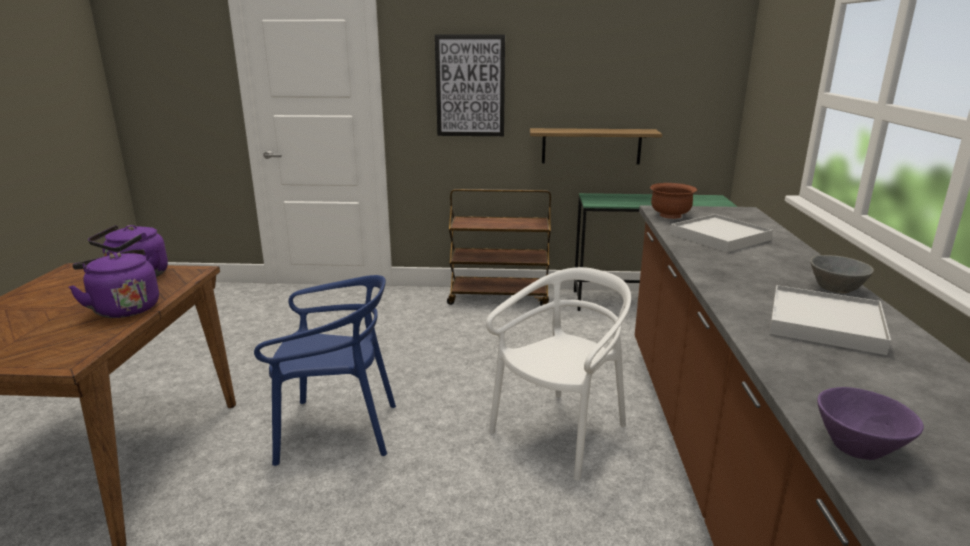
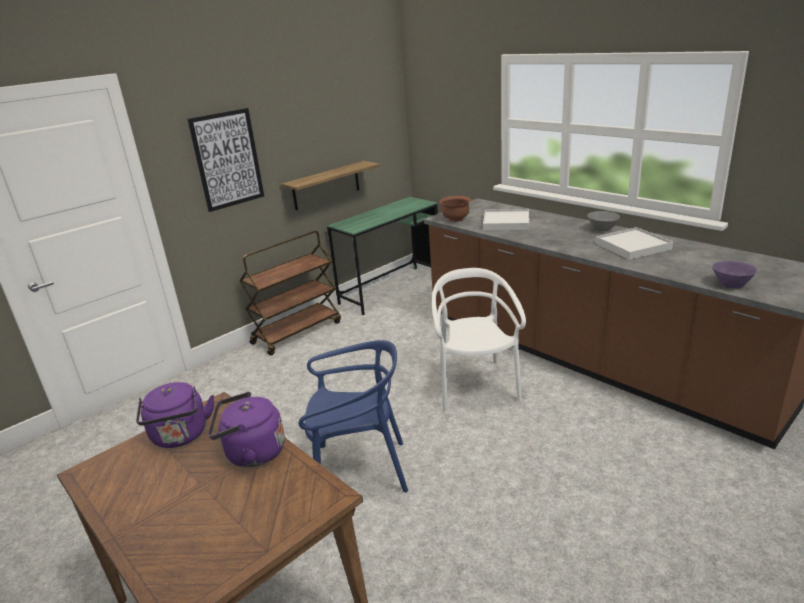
camera: 45 degrees left, 5 degrees up
blue chair [254,275,396,466] -> blue chair turned 45 degrees clockwise [299,340,408,492]

